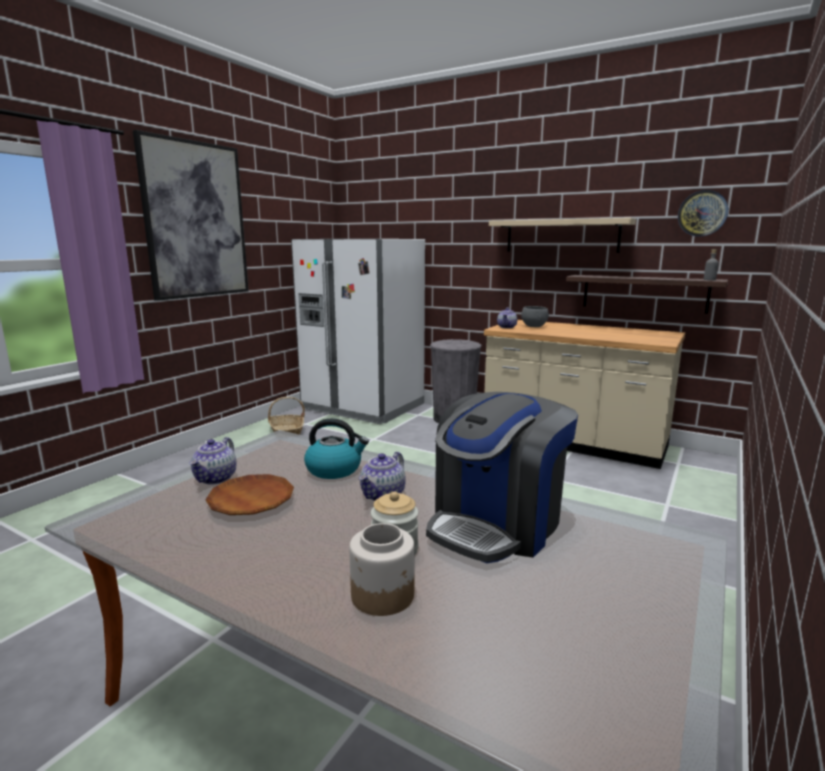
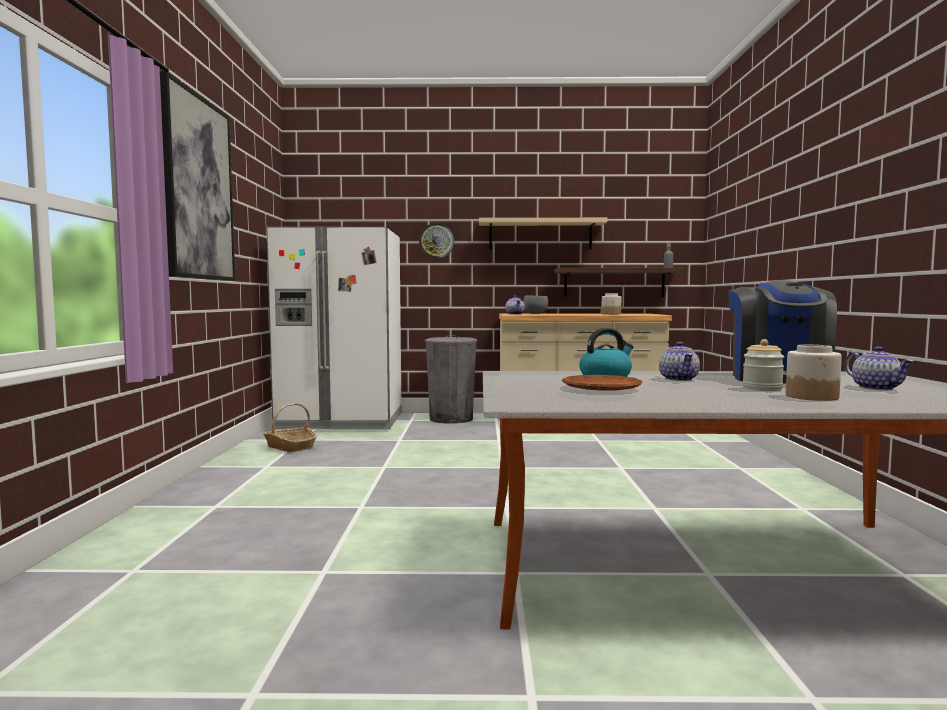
camera: 30 degrees left, 10 degrees down
teapot [190,437,237,485] -> teapot moved to [845,346,914,391]
wall clock [678,190,728,237] -> wall clock moved to [419,223,454,259]
none -> jar [601,293,621,315]

